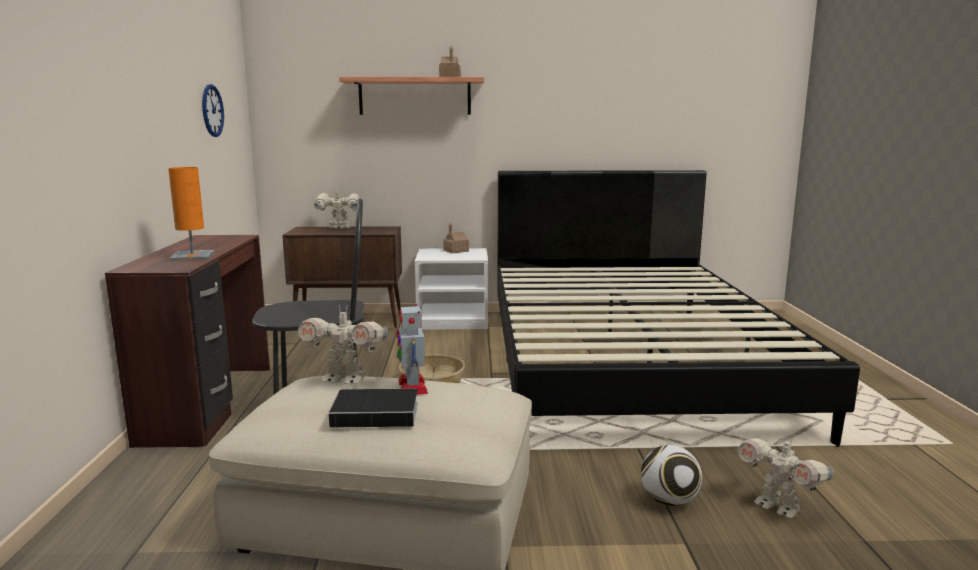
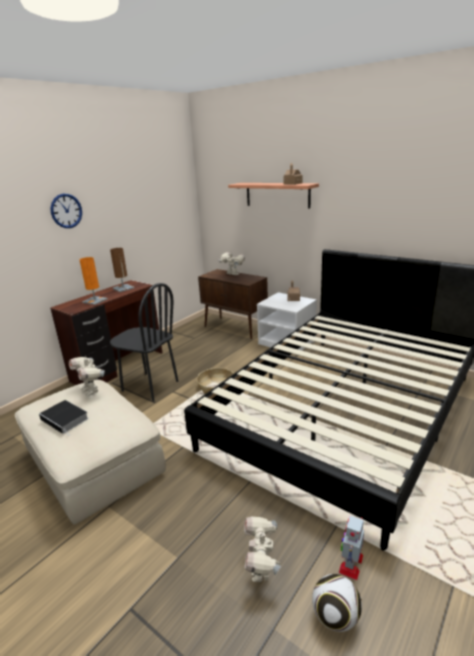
camera: 40 degrees right, 10 degrees up
wall clock [202,84,224,137] -> wall clock moved to [50,194,82,228]
toy robot [397,304,428,395] -> toy robot moved to [339,516,364,580]
football [641,445,702,506] -> football moved to [312,574,362,632]
none -> brown table lamp [110,248,134,292]

